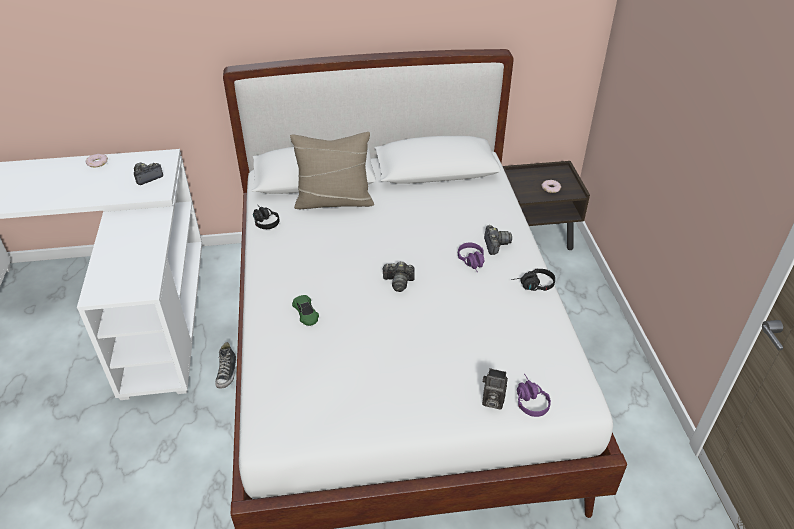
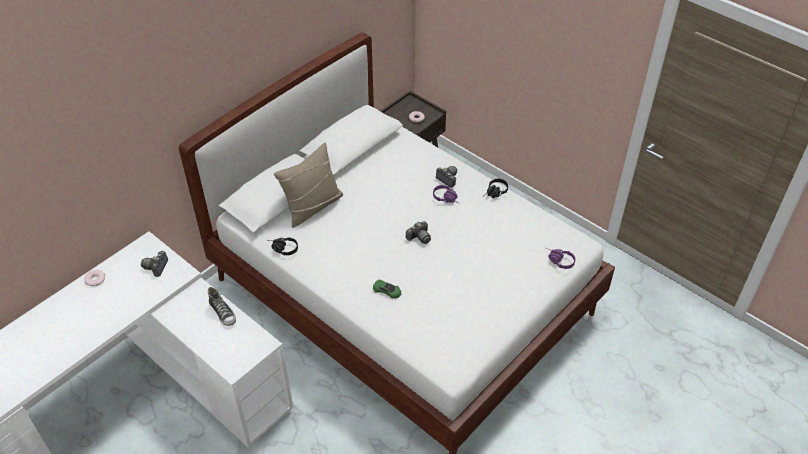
camera: 40 degrees left, 5 degrees up
shoe [215,342,236,389] -> shoe moved to [208,287,236,326]
camera [482,368,508,410] -> none

